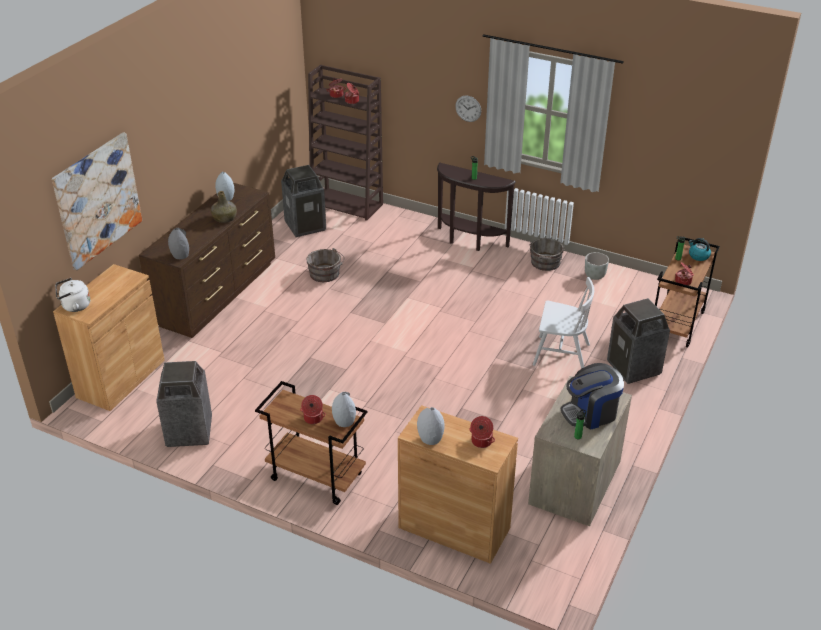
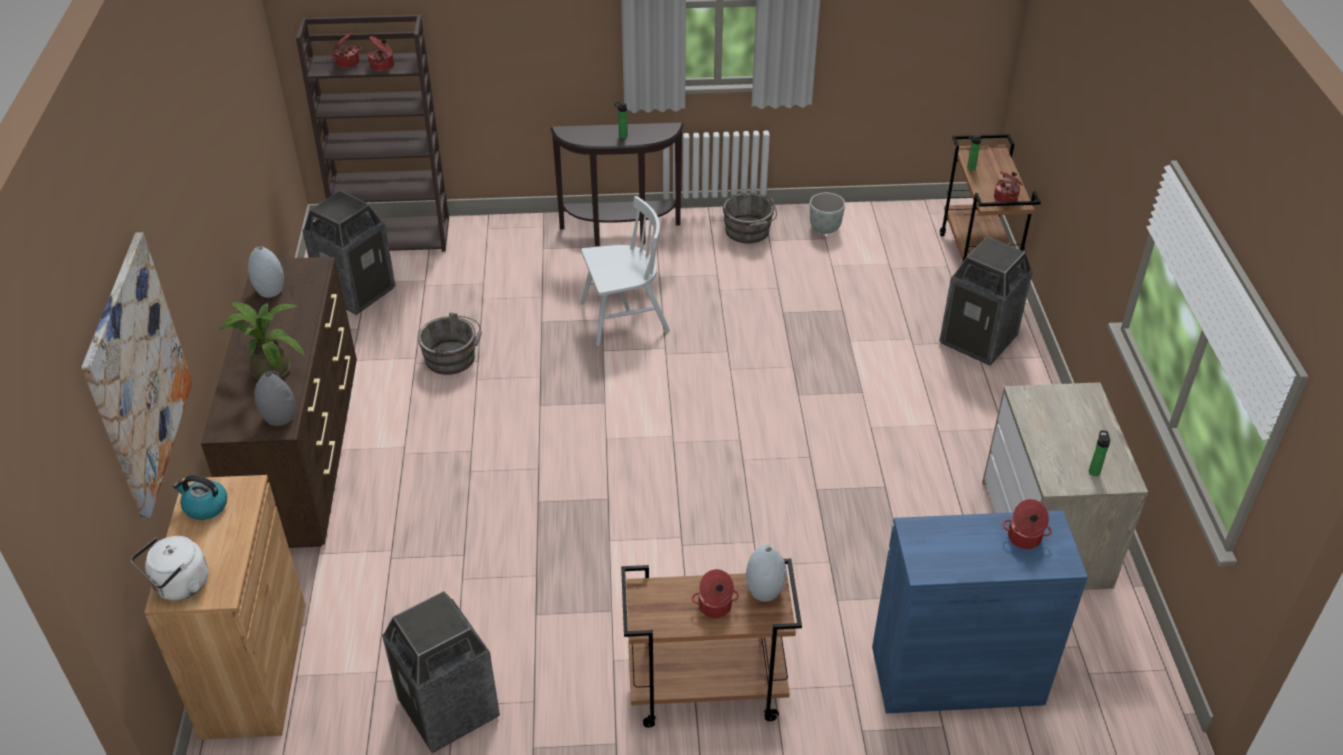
camera: 30 degrees left, 5 degrees up
green bottle [211,191,237,223] -> none
brown cabinet [398,405,518,564] -> blue cabinet [872,510,1088,713]
grey vase [417,407,445,445] -> none
wall clock [455,95,481,122] -> none
white chair [533,277,594,369] -> white chair moved to [580,196,670,346]
coffee machine [561,363,624,430] -> none
kettle [689,238,711,261] -> kettle moved to [173,475,227,520]
none -> potted plant [220,301,305,380]

